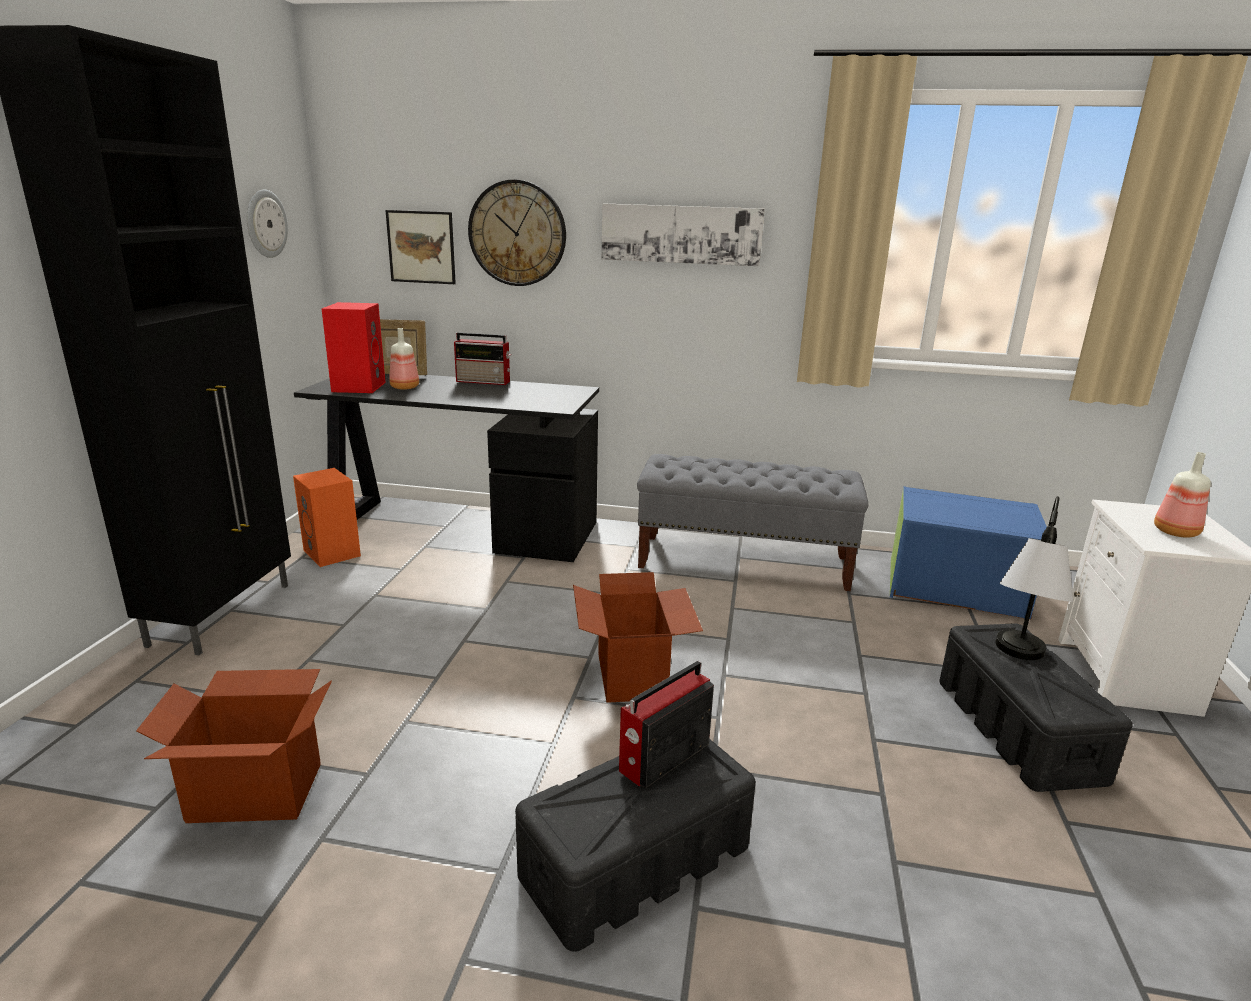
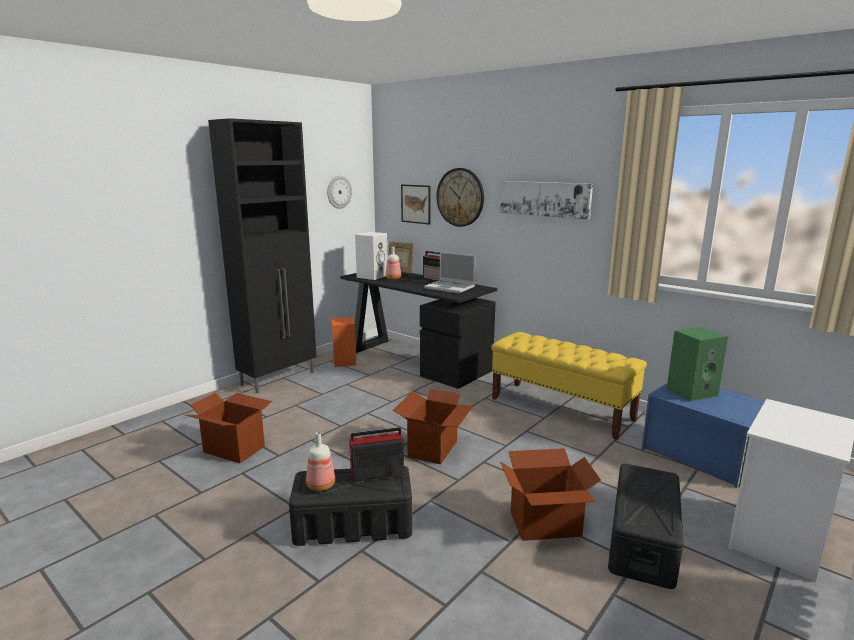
camera: 30 degrees right, 5 degrees down
red speaker [322,302,386,393] -> white speaker [355,232,387,280]
grey bench [637,454,868,591] -> yellow bench [491,332,647,440]
table lamp [995,496,1073,660] -> none
bottle [1154,452,1211,538] -> bottle moved to [306,432,335,491]
none -> laptop [424,252,475,293]
none -> cardboard box [500,448,601,541]
none -> green speaker [667,327,728,402]

